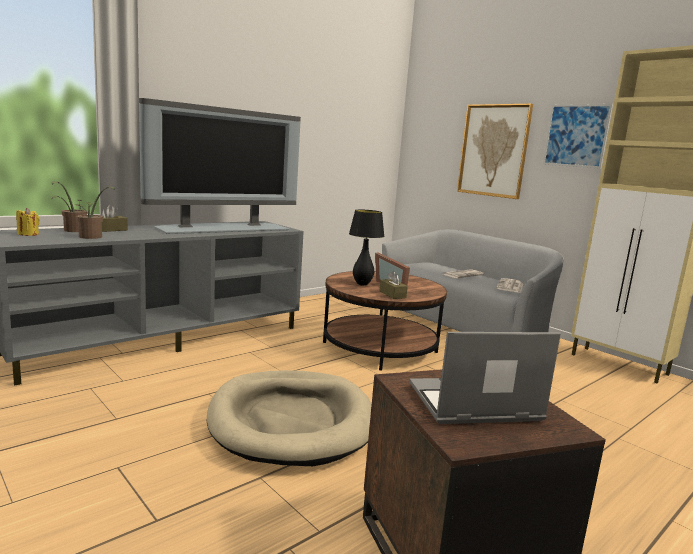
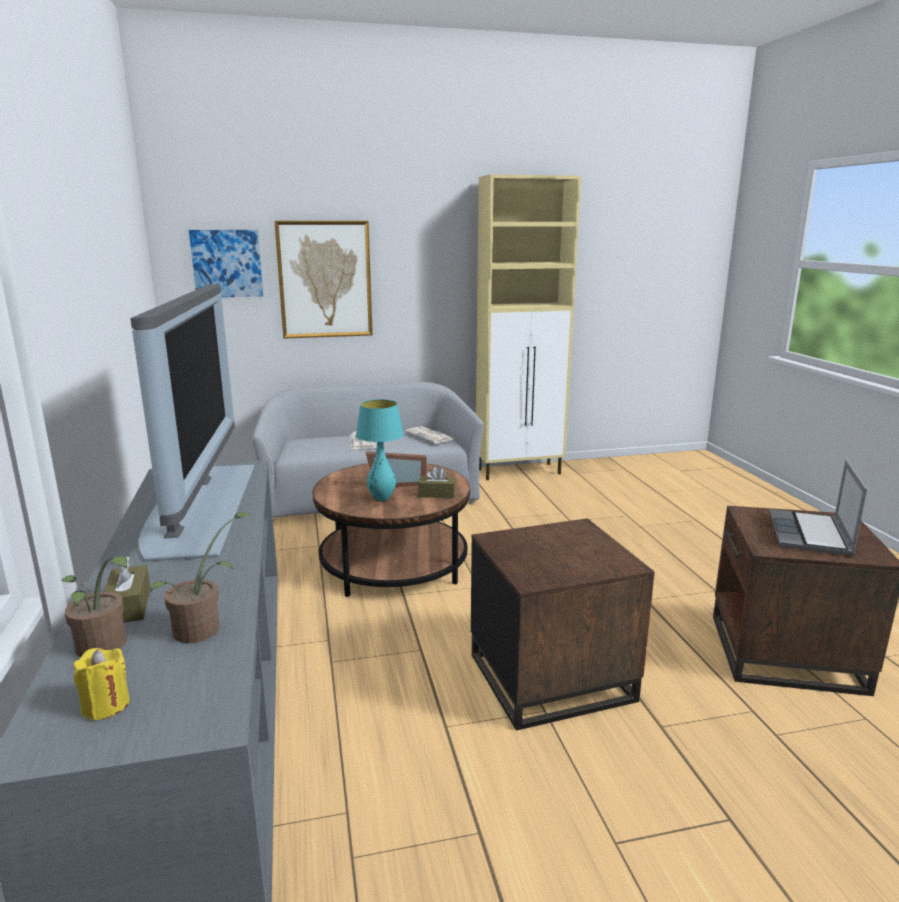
camera: 60 degrees left, 5 degrees up
beige dog bed [207,370,372,466] -> brown side table [471,518,655,730]
black table lamp [349,210,385,286] -> turquoise table lamp [356,399,404,501]
picture [543,104,613,169] -> picture moved to [186,227,266,300]

